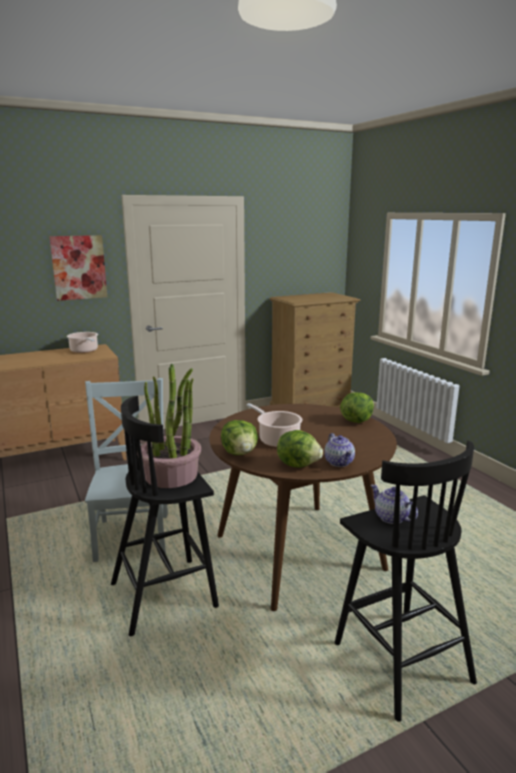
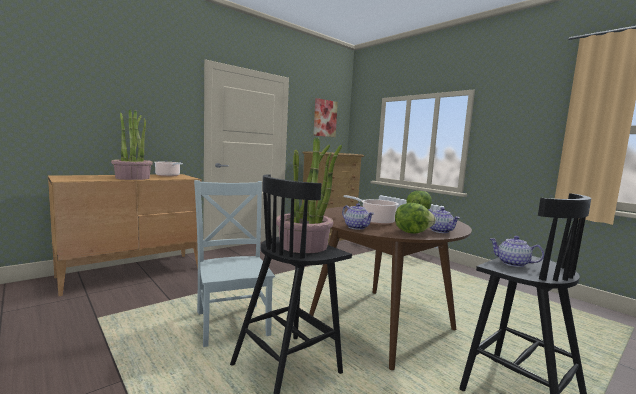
camera: 15 degrees left, 10 degrees down
picture [49,235,107,301] -> picture moved to [313,98,338,137]
lettuce [221,420,258,455] -> teapot [342,203,374,230]
none -> potted plant [111,109,153,180]

